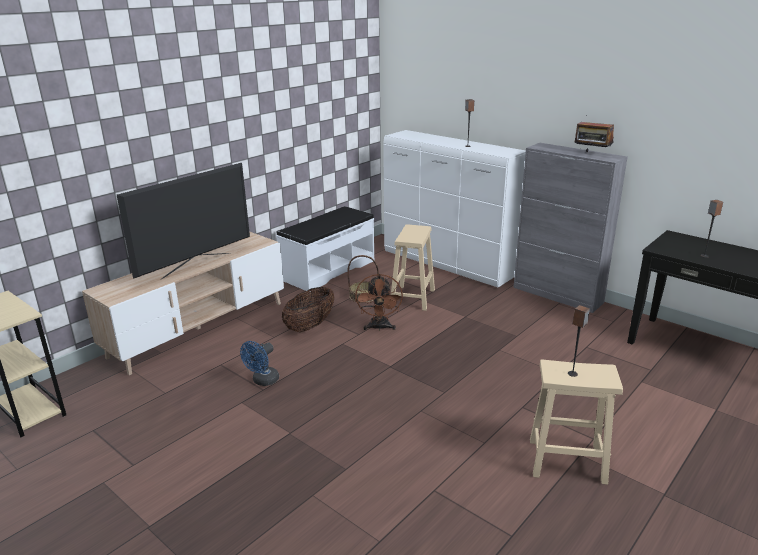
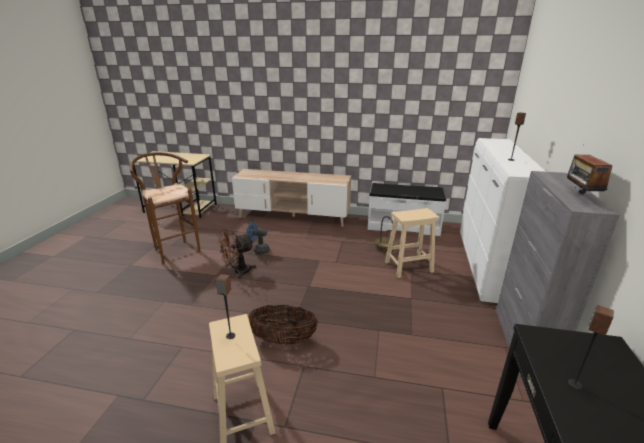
camera: 60 degrees right, 0 degrees up
television [117,163,250,279] -> none
basket [282,287,334,332] -> basket moved to [248,305,318,345]
brown fan [355,274,403,331] -> brown fan moved to [217,229,256,279]
none -> brown stool [130,152,201,264]

